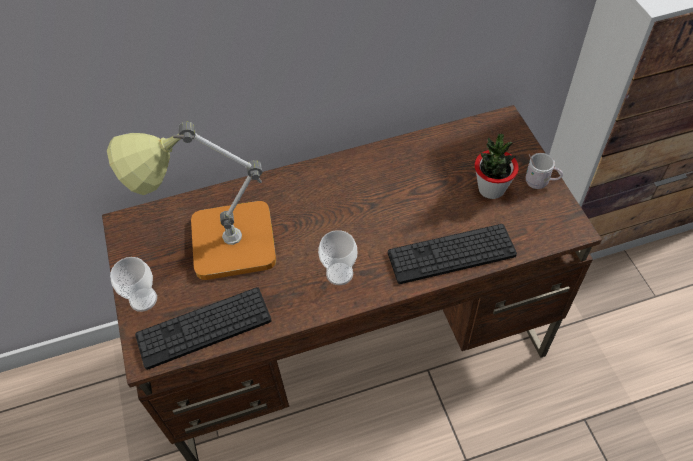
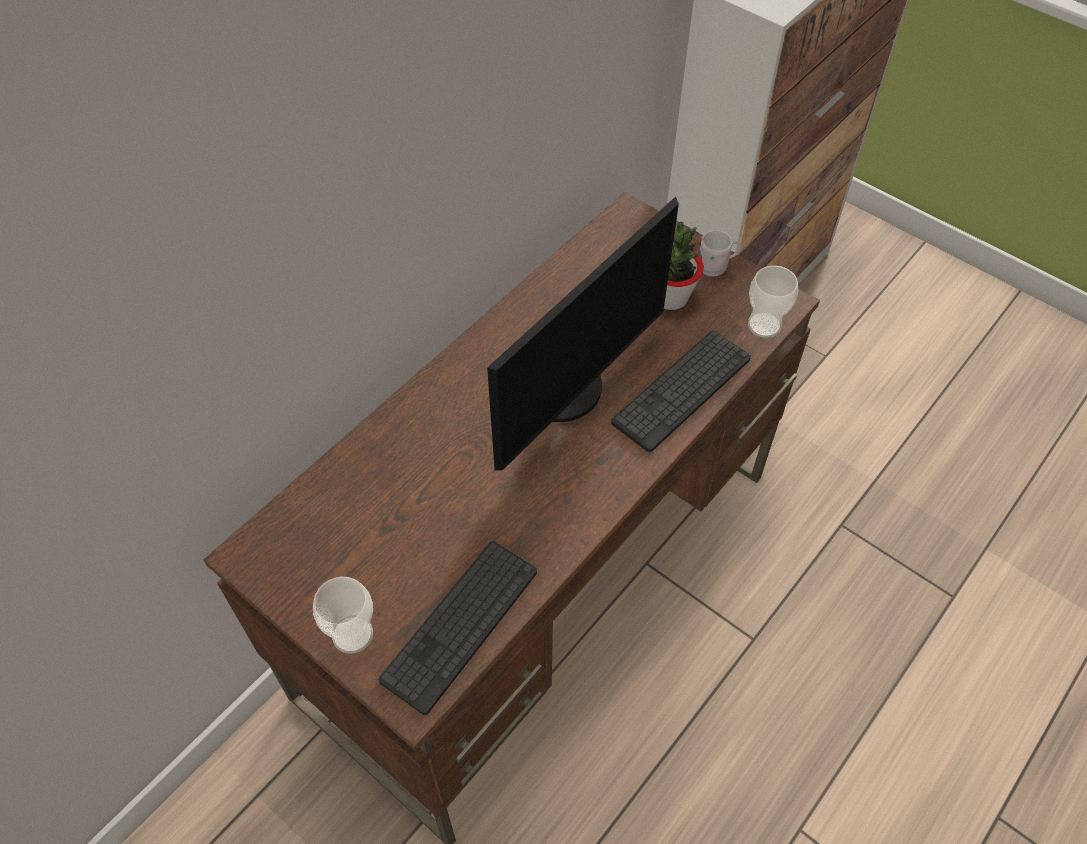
camera: 35 degrees left, 0 degrees up
table lamp [107,121,276,280] -> none
cup [318,230,357,285] -> cup moved to [748,266,798,338]
none -> monitor [487,196,679,471]

